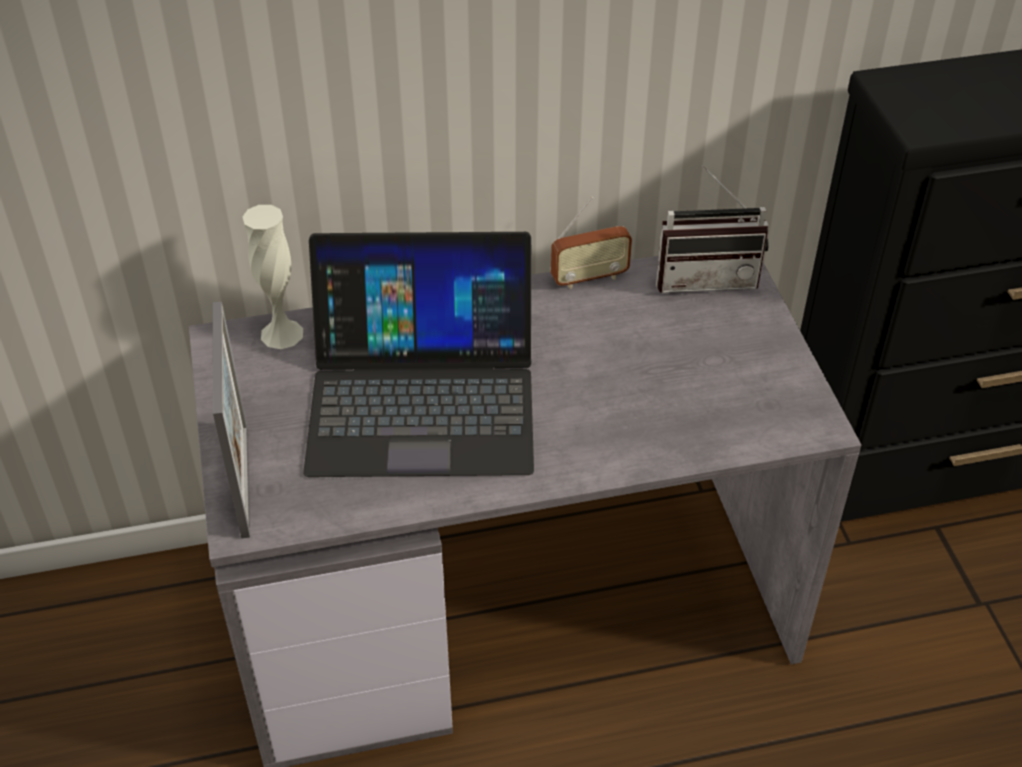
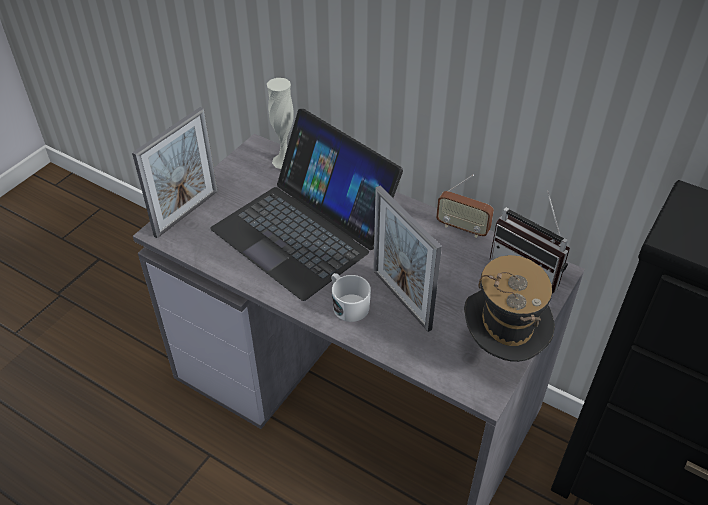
camera: 45 degrees right, 0 degrees up
none -> white mug [332,273,371,322]
none -> picture frame [373,186,442,332]
none -> hat [464,255,555,362]

